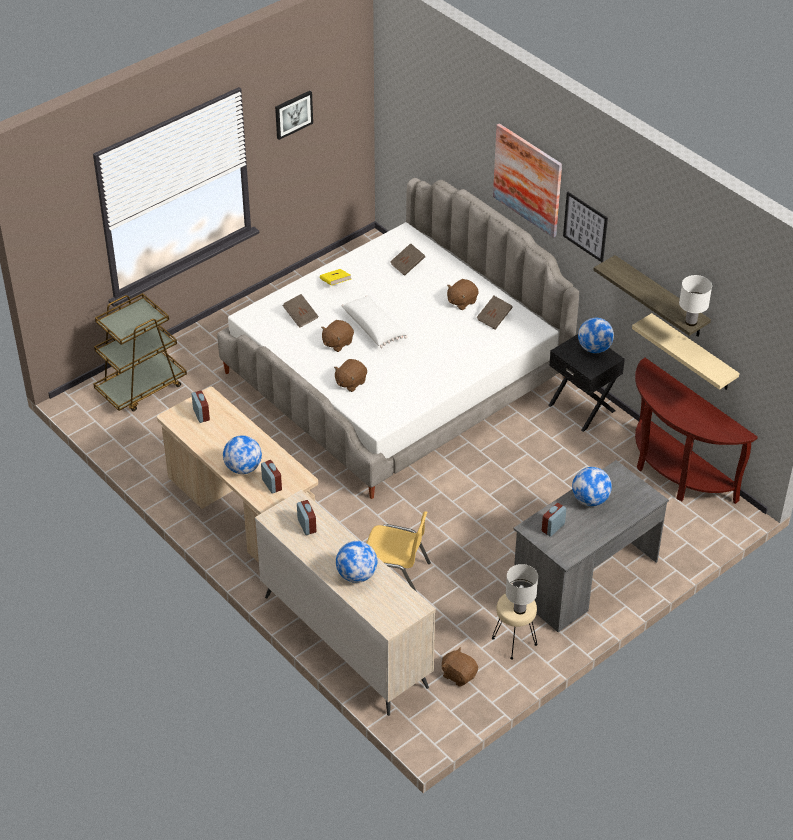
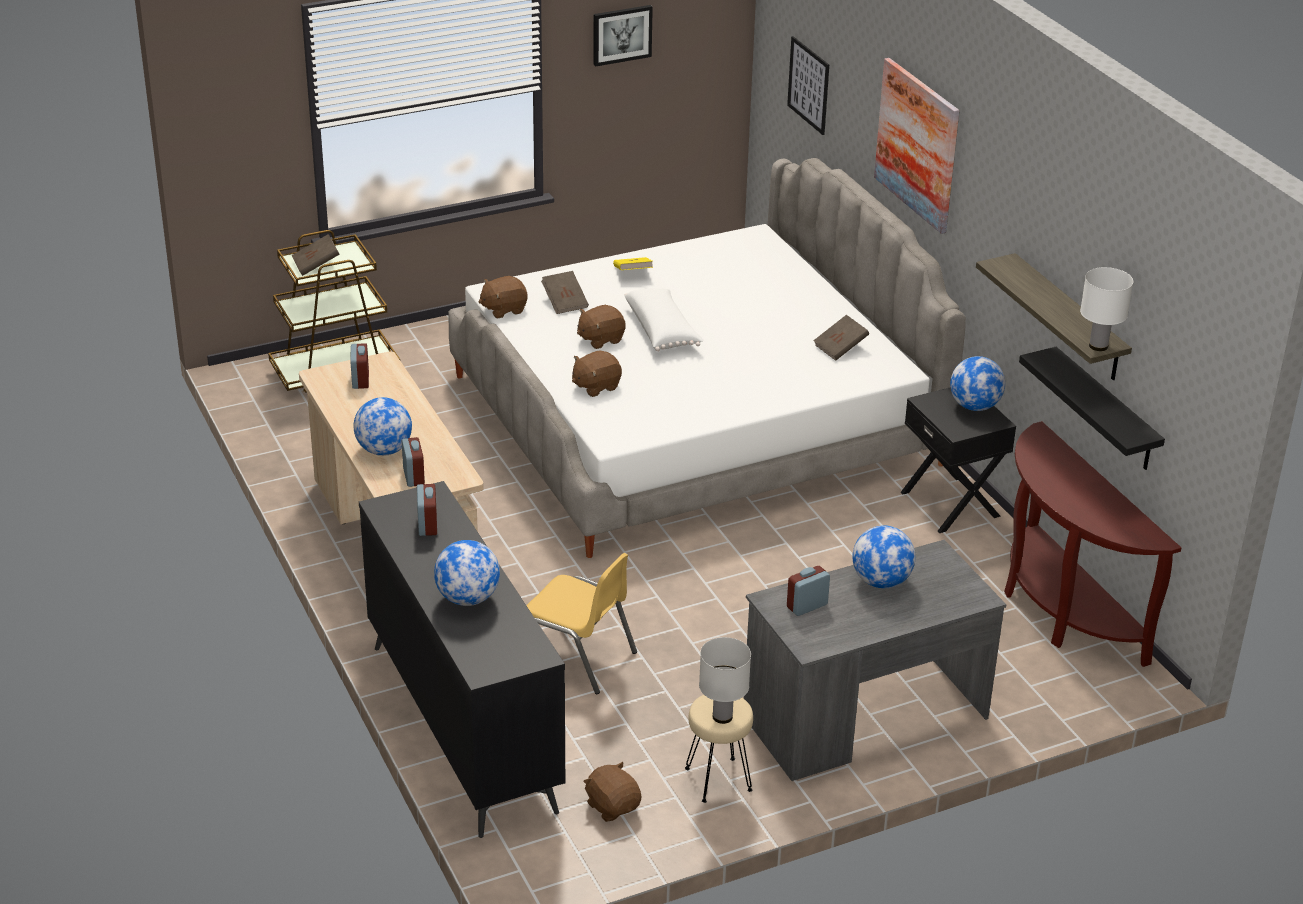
camera: 15 degrees right, 10 degrees down
beige dresser [255,490,436,716] -> black dresser [359,481,565,838]
brown book [390,243,425,276] -> brown book moved to [291,234,340,276]
brown plush toy [447,279,479,310] -> brown plush toy moved to [479,276,528,319]
picture [563,192,608,262] -> picture moved to [787,36,829,135]
beige shelf [632,313,740,390] -> black shelf [1019,347,1165,470]

